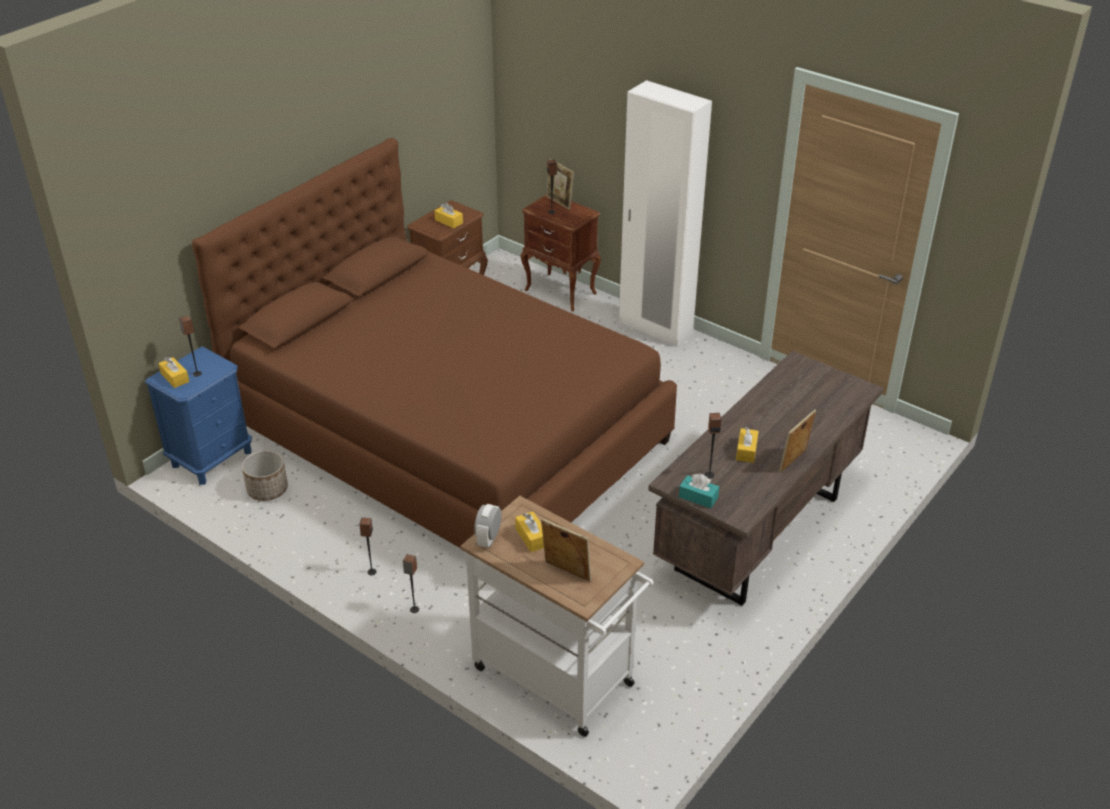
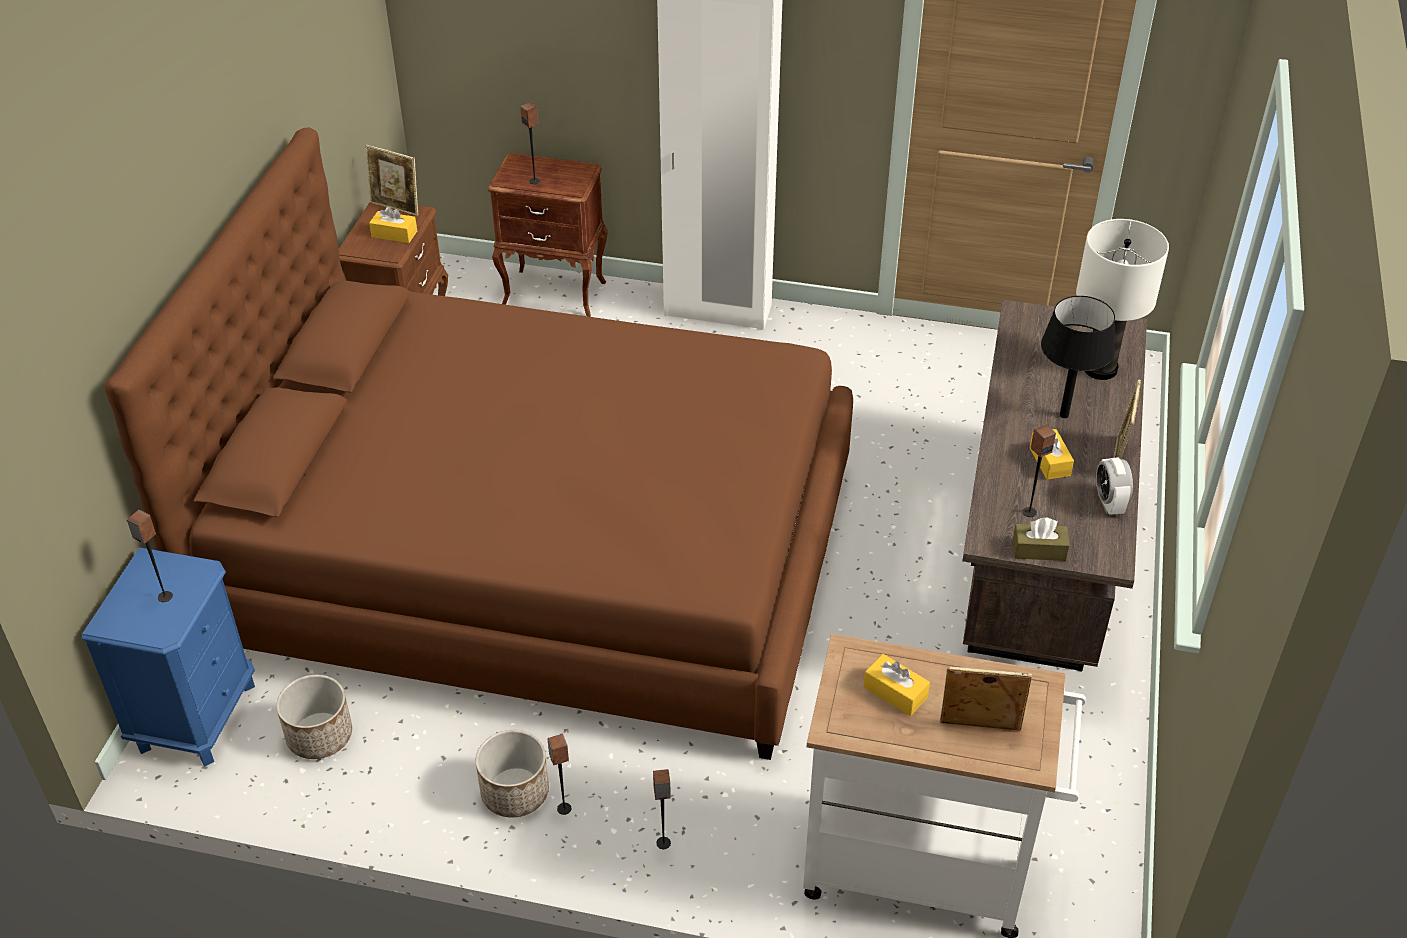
camera: 25 degrees left, 5 degrees up
yellow tissue box [158,357,189,388] -> none
alarm clock [474,504,502,548] -> alarm clock moved to [1096,457,1133,515]
picture frame [546,159,574,210] -> picture frame moved to [366,145,418,216]
turquoise tissue box [679,474,719,509] -> brown tissue box [1013,518,1070,561]
none -> planter [476,730,549,818]
none -> black table lamp [1041,296,1115,418]
none -> white table lamp [1076,219,1169,380]

